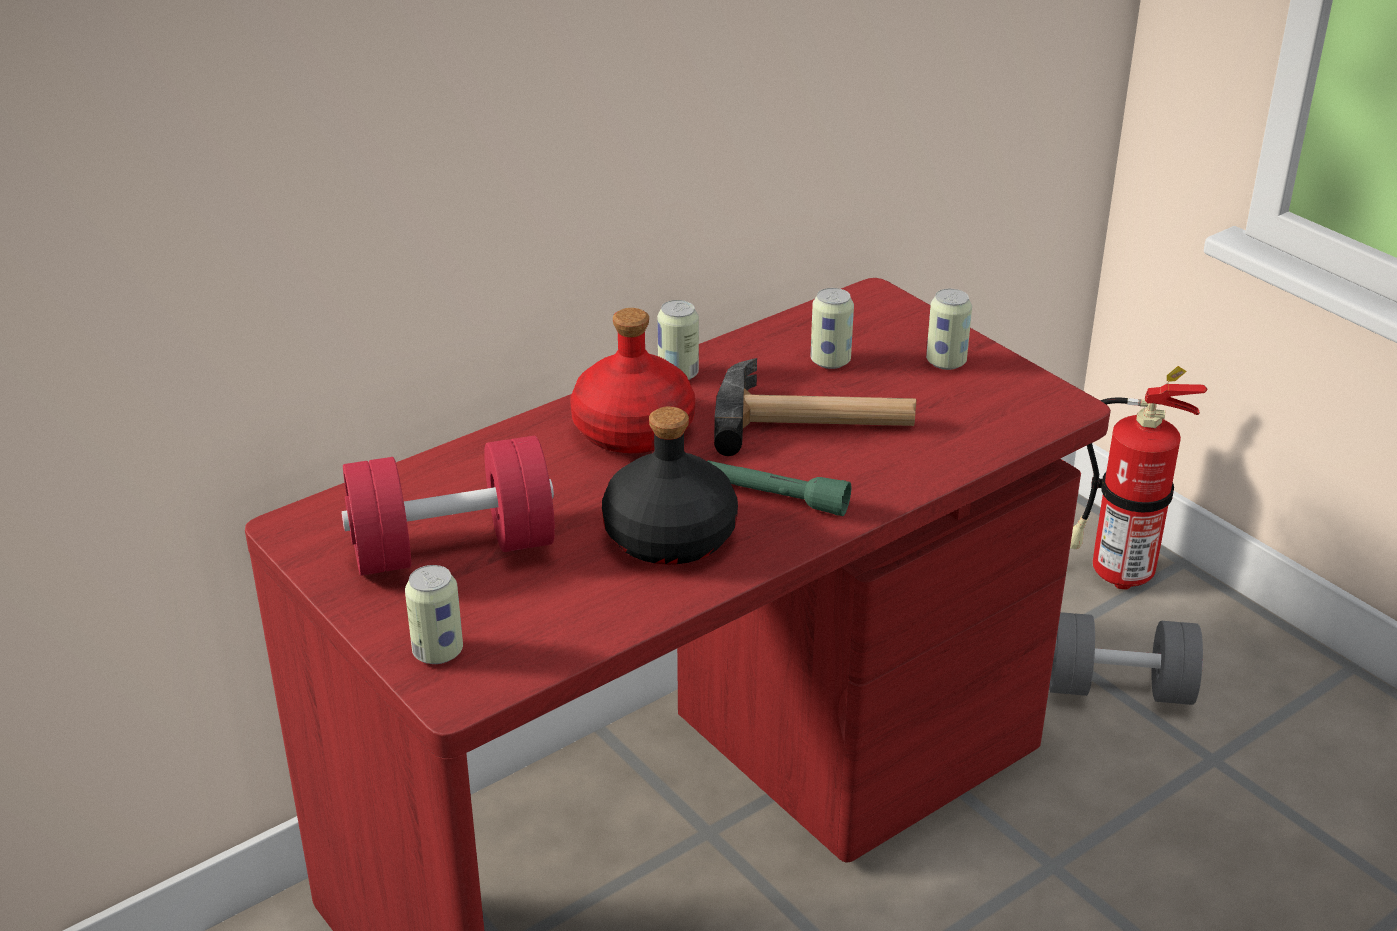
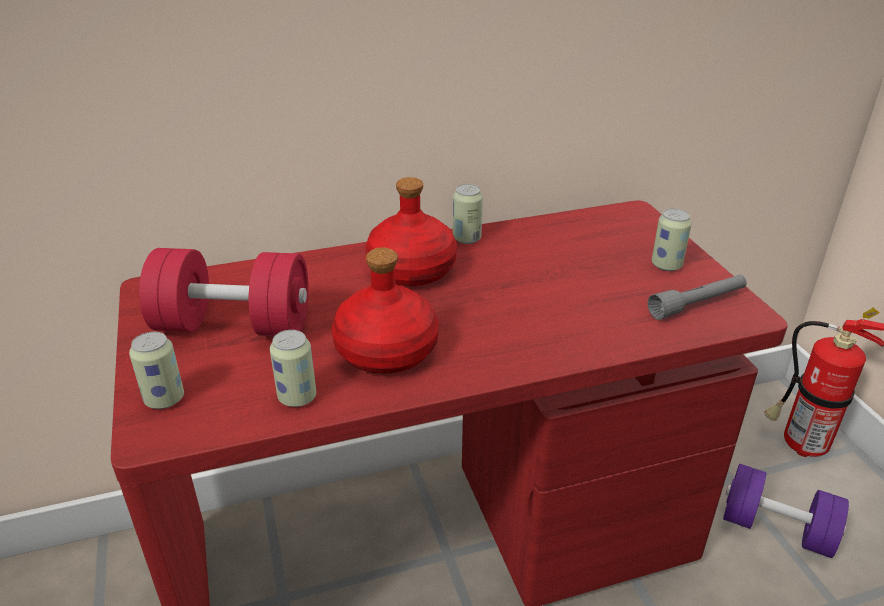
camera: 20 degrees right, 0 degrees up
black bottle [602,406,738,564] -> red bottle [332,247,439,374]
green flashlight [708,460,851,516] -> none
hammer [714,358,916,456] -> none
can [810,288,854,369] -> can moved to [270,330,316,407]
grey dumbbell [1049,612,1203,705] -> purple dumbbell [723,464,849,558]
none -> grey flashlight [648,275,747,320]

